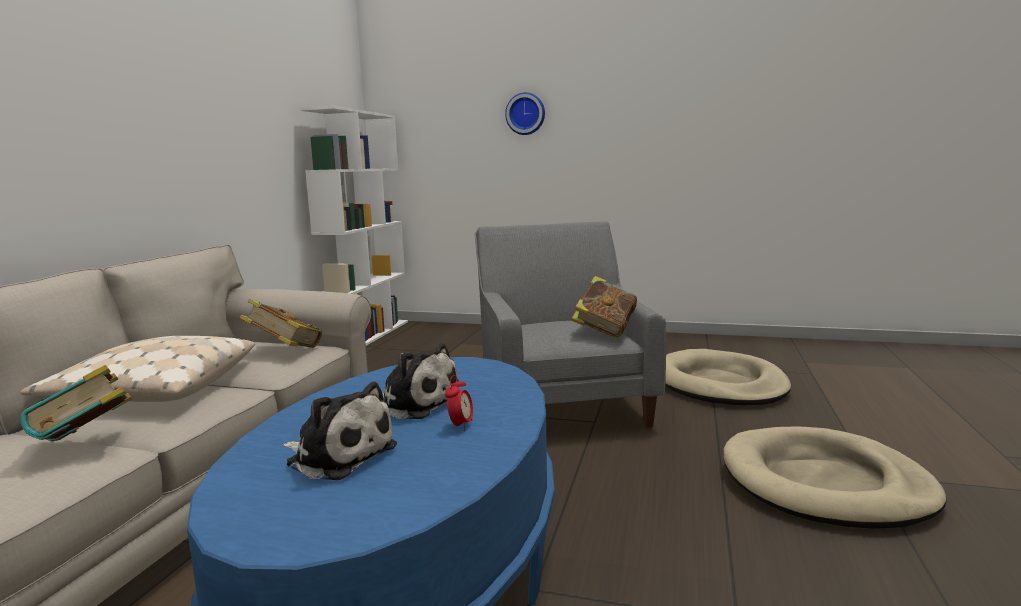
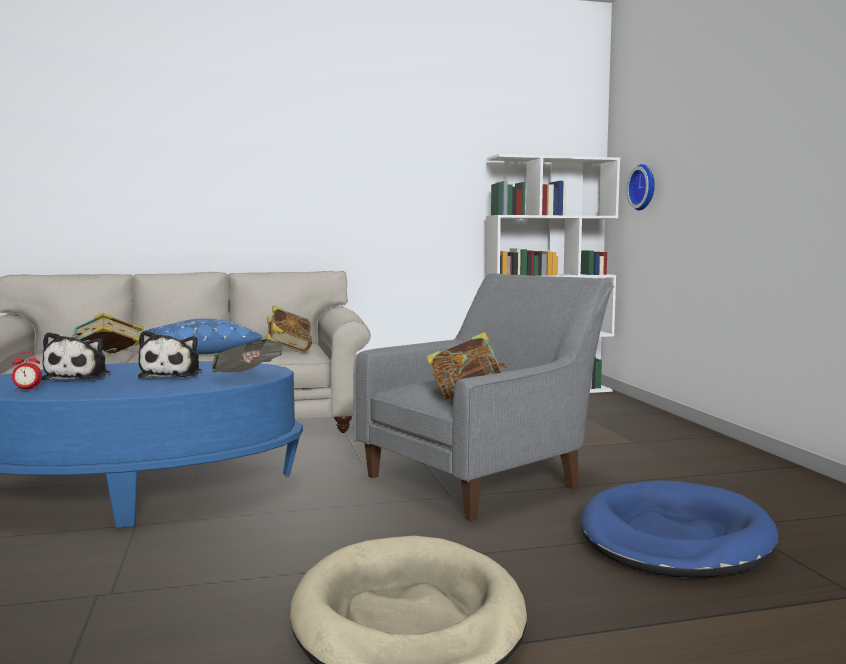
camera: 60 degrees right, 5 degrees down
beige pillow [20,336,255,402] -> blue pillow [145,318,262,354]
alarm clock [445,375,473,431] -> alarm clock moved to [12,352,42,392]
wall clock [505,92,545,135] -> wall clock moved to [626,164,655,210]
beige dog bed [665,349,791,405] -> blue dog bed [580,480,778,577]
none -> newspaper [212,339,283,373]

